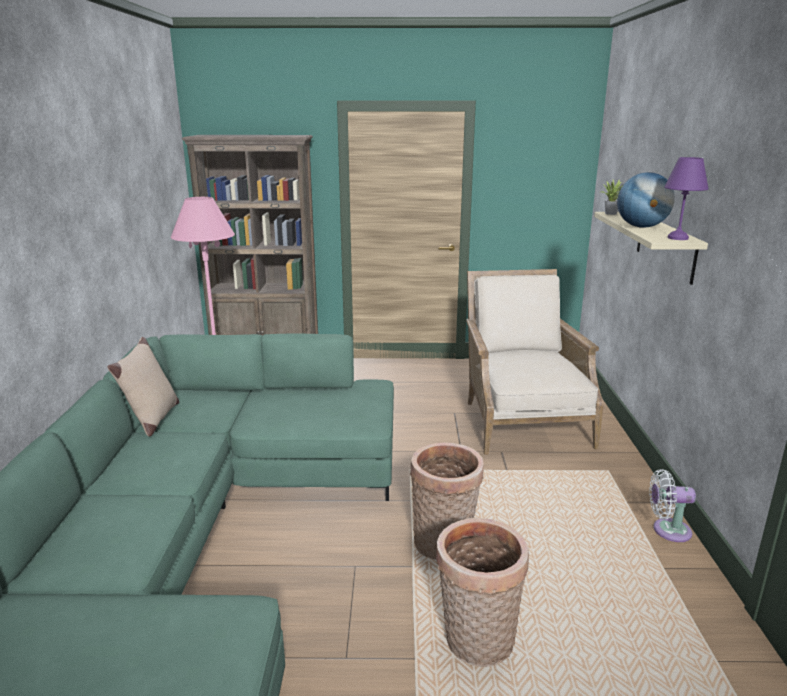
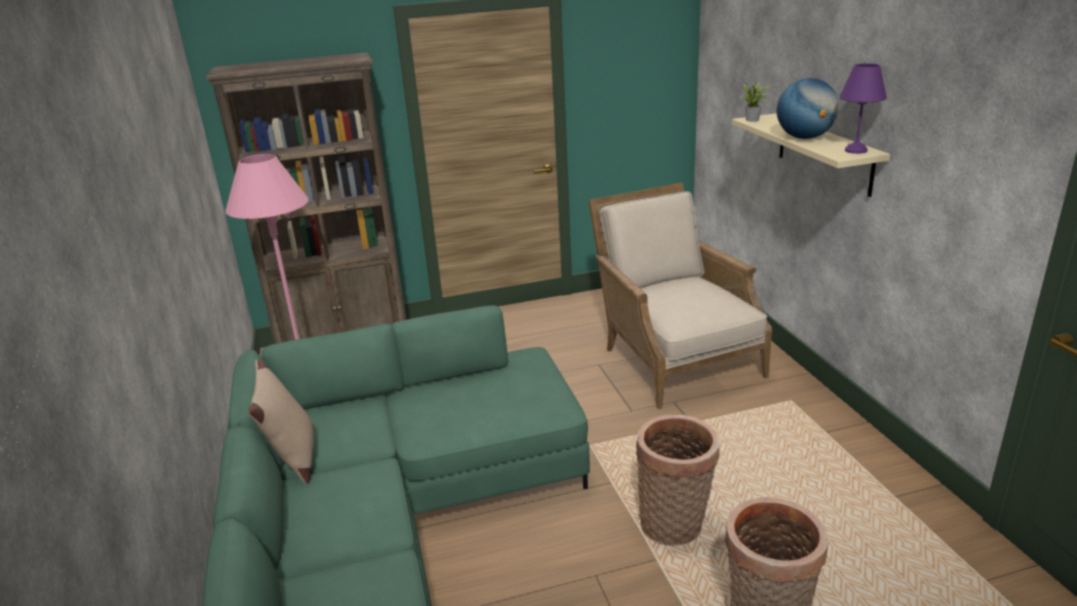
camera: 15 degrees left, 5 degrees up
white fan [649,469,696,542] -> none

